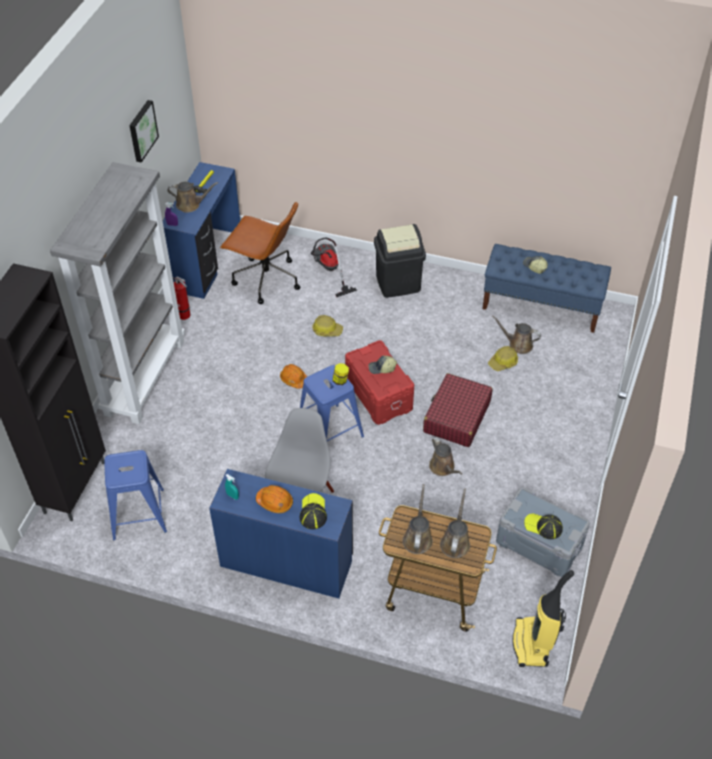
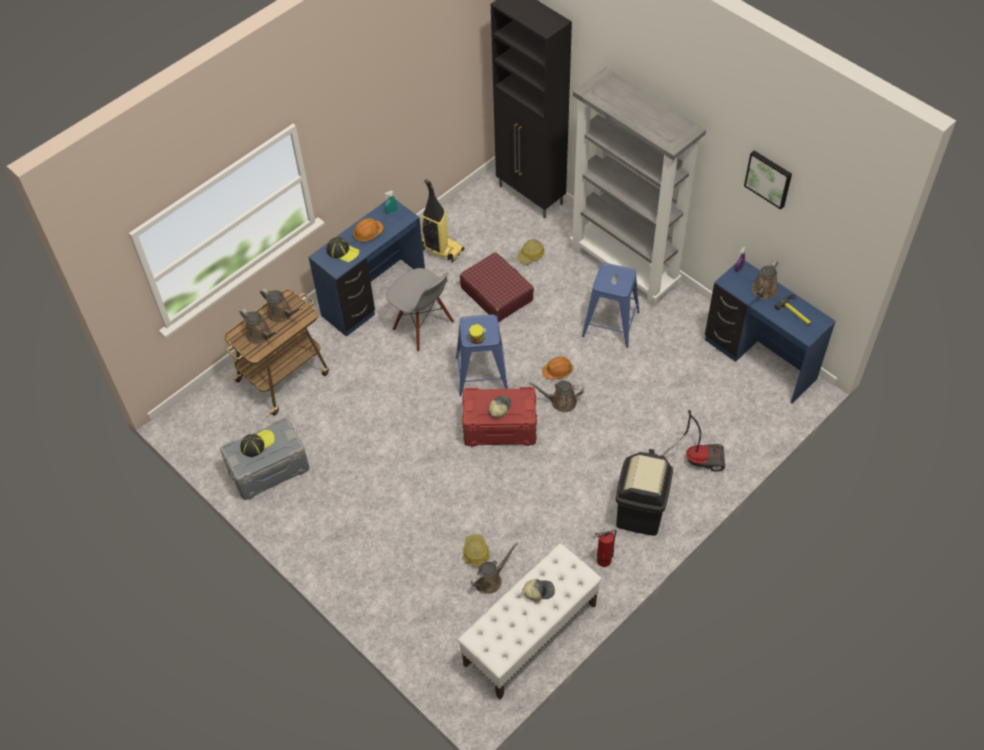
camera: 120 degrees right, 5 degrees up
blue stool [104,450,167,540] -> blue stool moved to [582,263,640,348]
fire extinguisher [173,276,190,320] -> fire extinguisher moved to [593,528,616,567]
brown office chair [220,202,300,304] -> none
hard hat [312,315,343,336] -> hard hat moved to [517,239,544,265]
red suitcase [423,373,493,447] -> red suitcase moved to [460,252,534,322]
brown watering can [429,437,462,476] -> brown watering can moved to [528,381,584,412]
blue bench [482,244,611,333] -> white bench [458,543,602,699]
vacuum cleaner [512,570,574,667] -> vacuum cleaner moved to [422,179,464,262]

